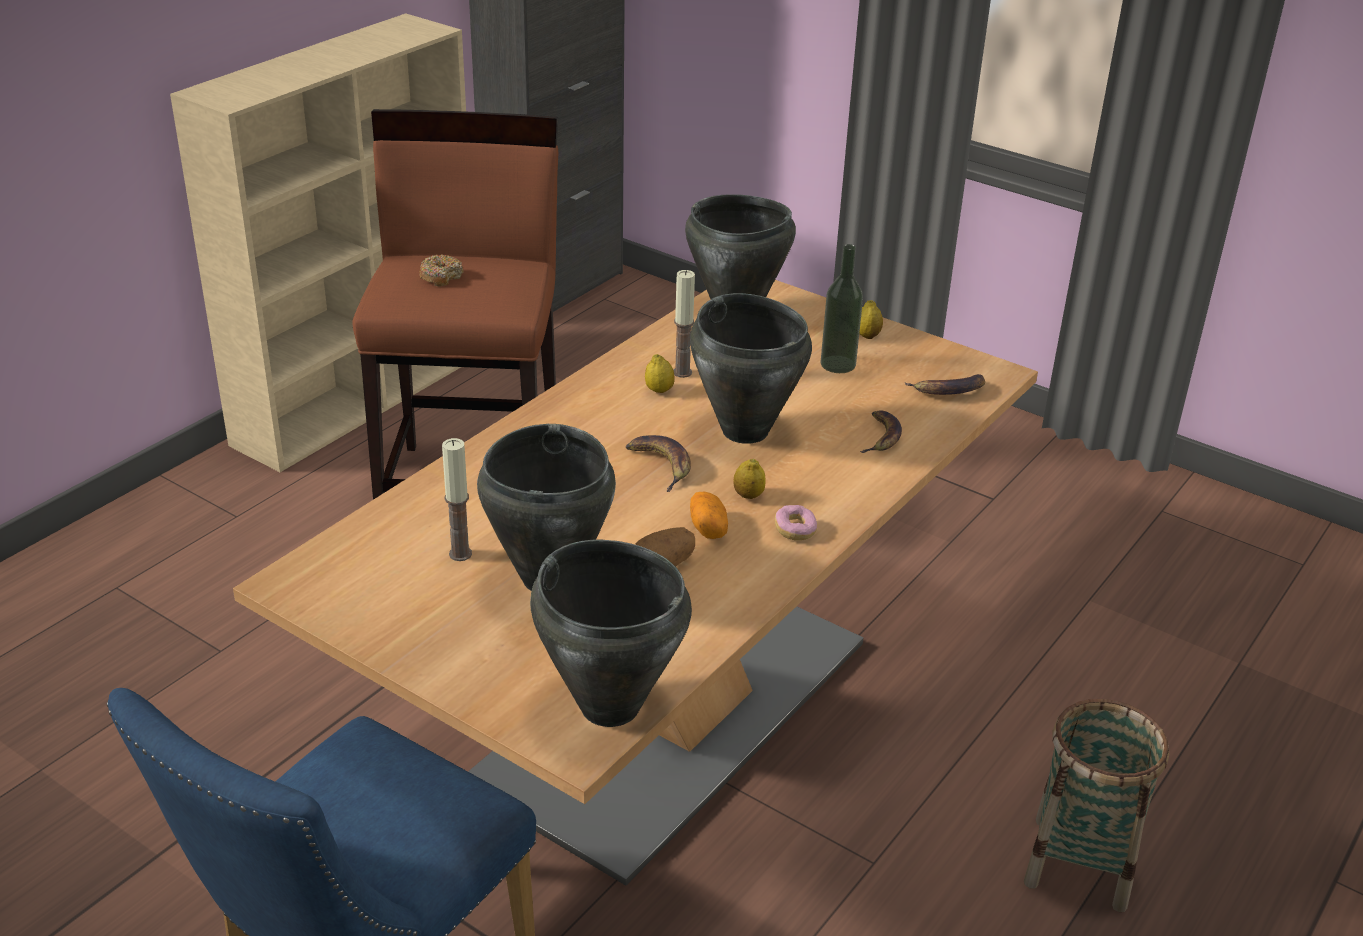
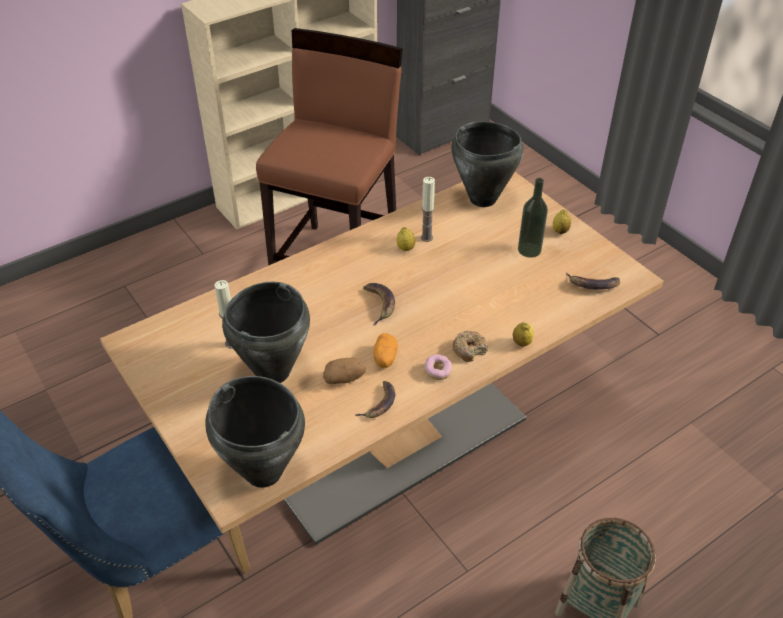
camera: 20 degrees right, 10 degrees up
donut [419,254,464,286] -> donut moved to [453,331,488,362]
black cooking pot [690,293,812,444] -> none
lemon [733,459,765,499] -> lemon moved to [513,322,534,347]
banana [860,410,902,453] -> banana moved to [355,381,395,418]

